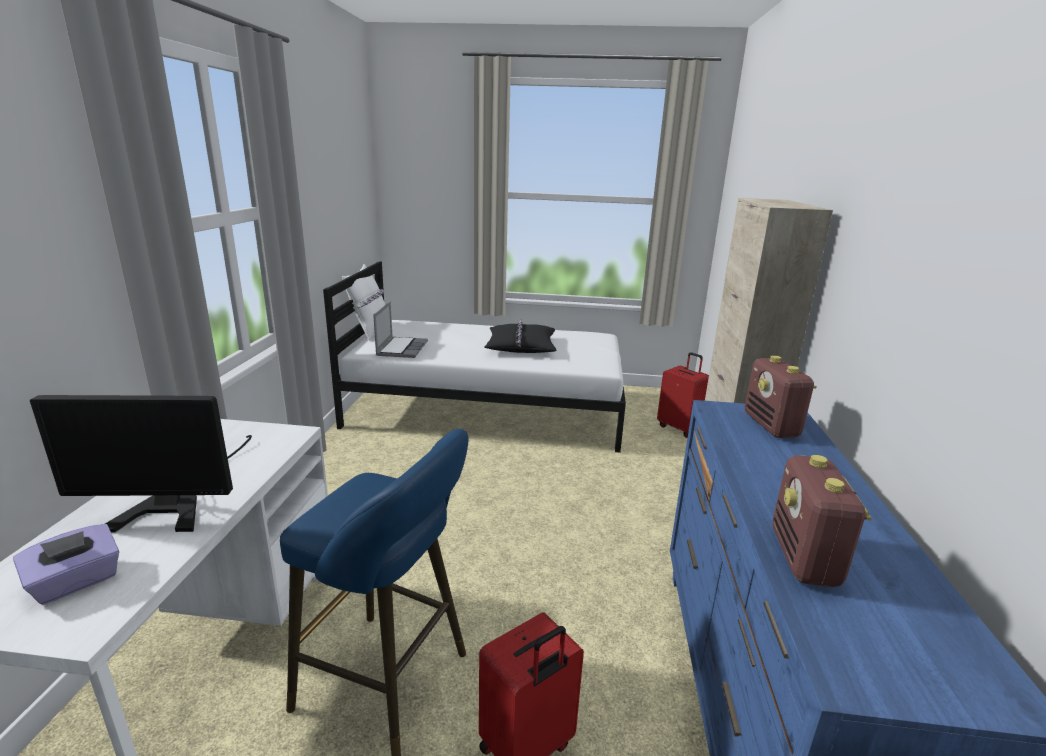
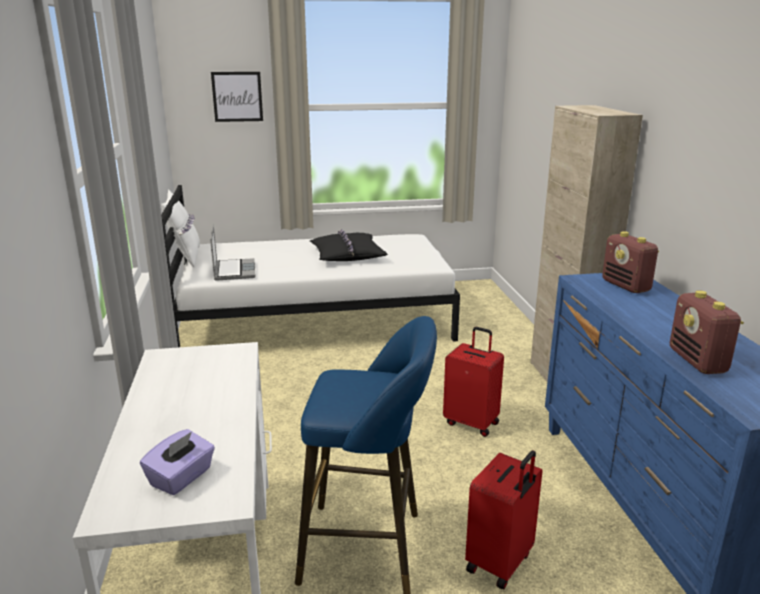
camera: 15 degrees left, 0 degrees up
monitor [30,395,252,533] -> none
red suitcase [657,352,709,438] -> red suitcase moved to [443,327,504,437]
none -> picture [211,72,263,122]

